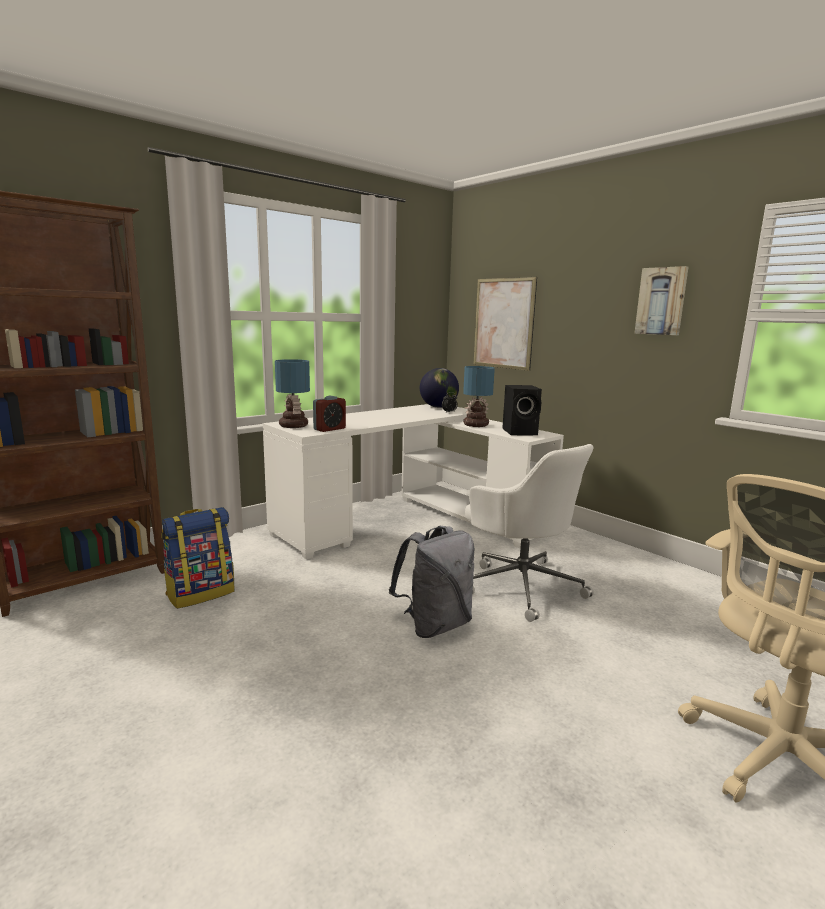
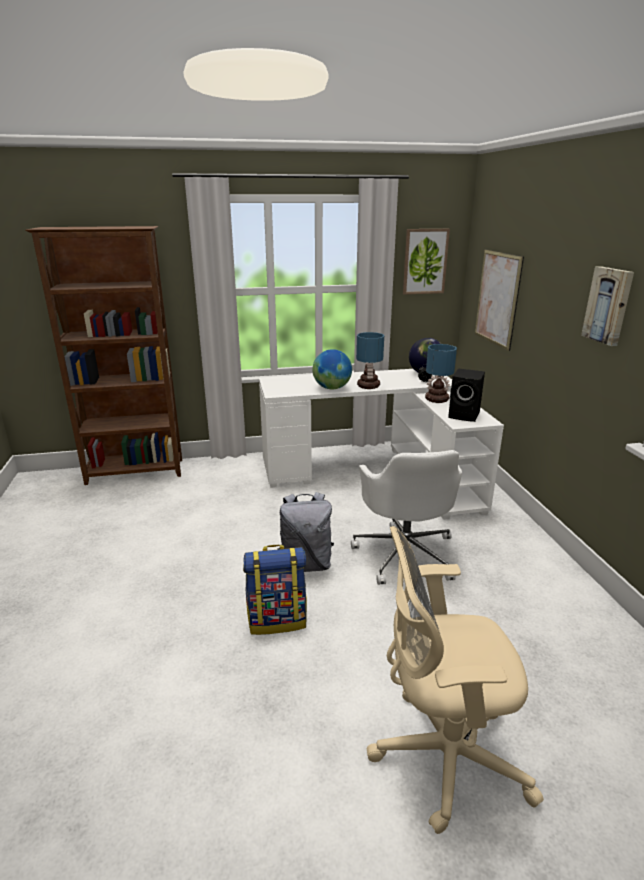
camera: 30 degrees right, 10 degrees up
backpack [161,507,234,609] -> backpack moved to [243,545,307,635]
table lamp [275,359,310,428] -> table lamp moved to [356,332,384,389]
alarm clock [313,396,346,432] -> none
none -> globe [312,349,352,389]
none -> picture [403,229,450,295]

